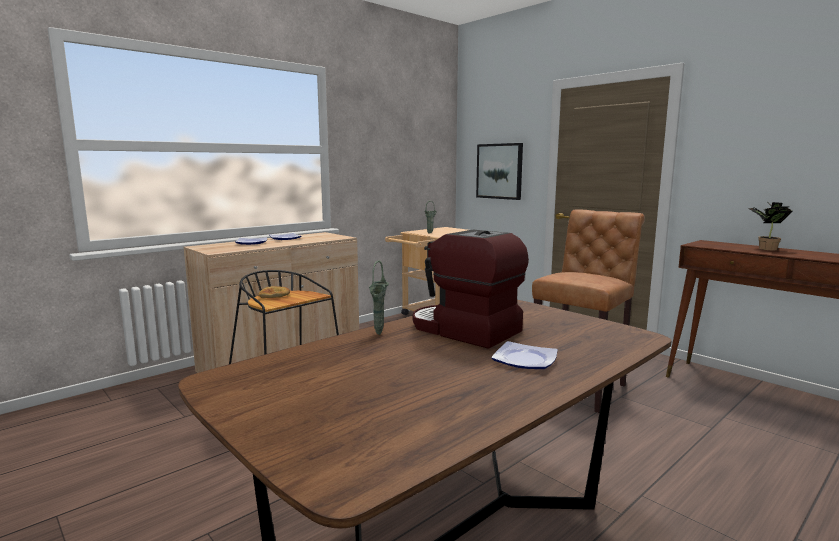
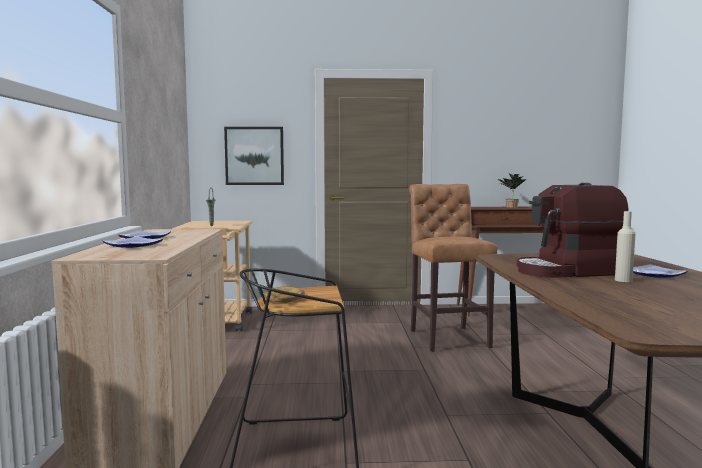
camera: 50 degrees left, 5 degrees down
green vase [369,260,389,335] -> none
none -> beige bottle [615,211,636,282]

